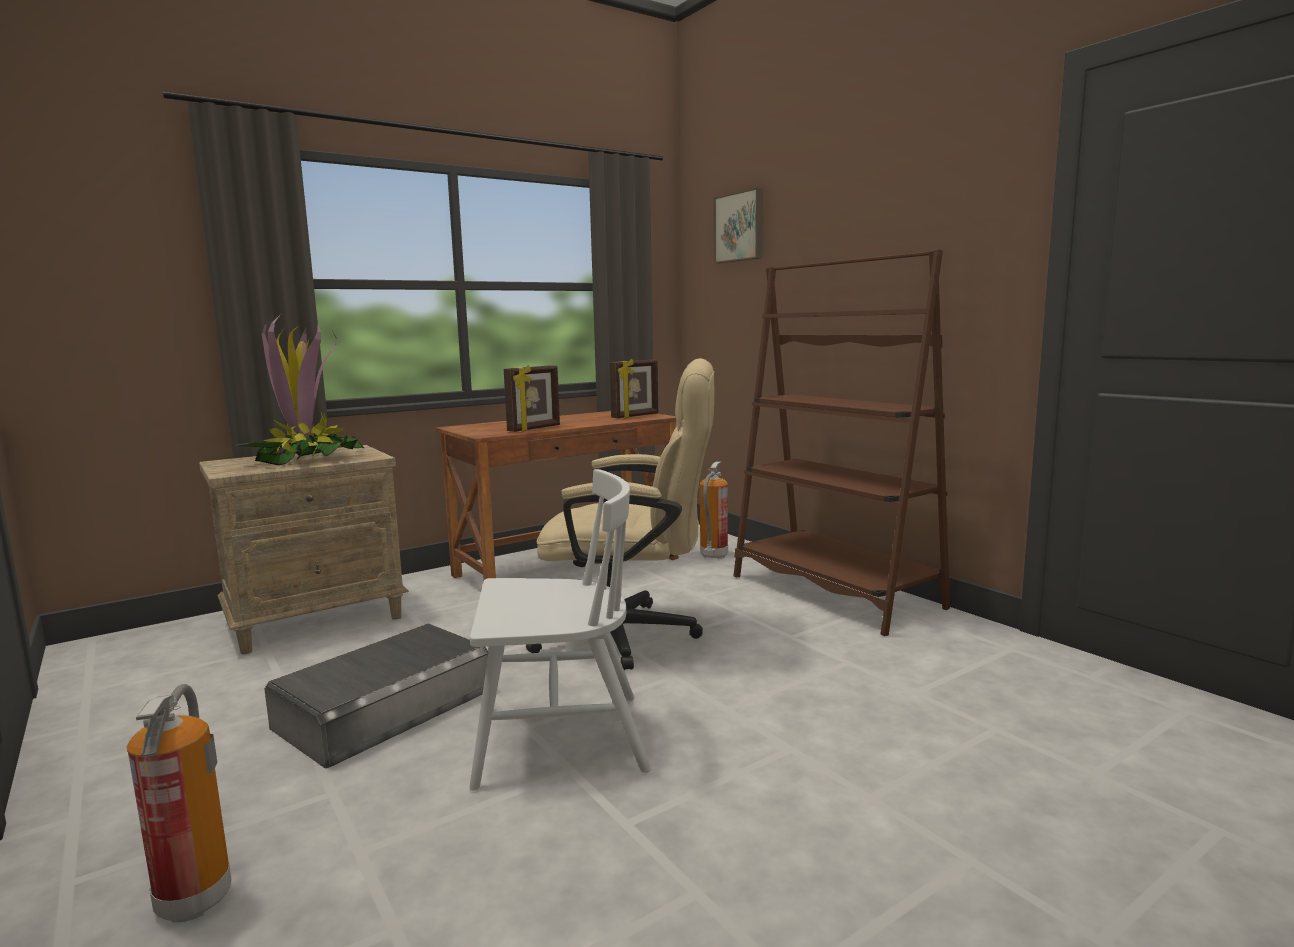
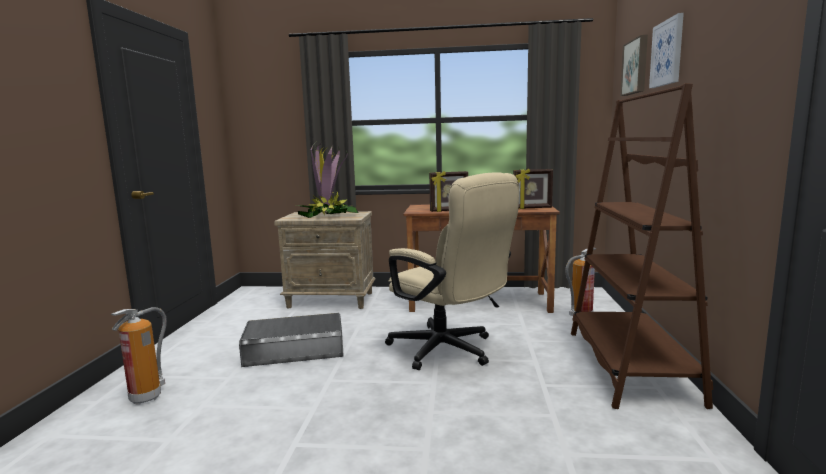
camera: 40 degrees right, 0 degrees up
white chair [469,469,651,791] -> none
none -> picture [649,13,684,88]

